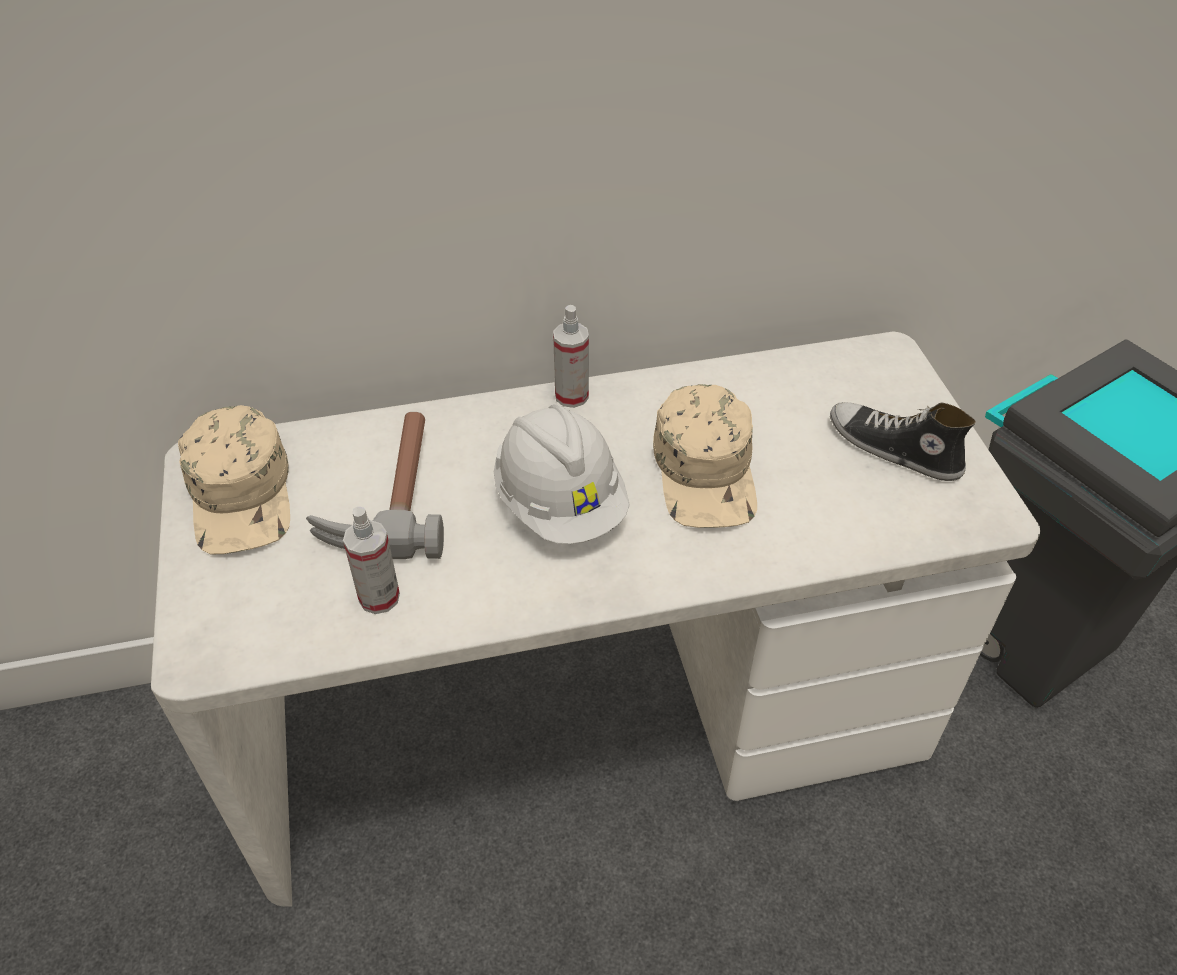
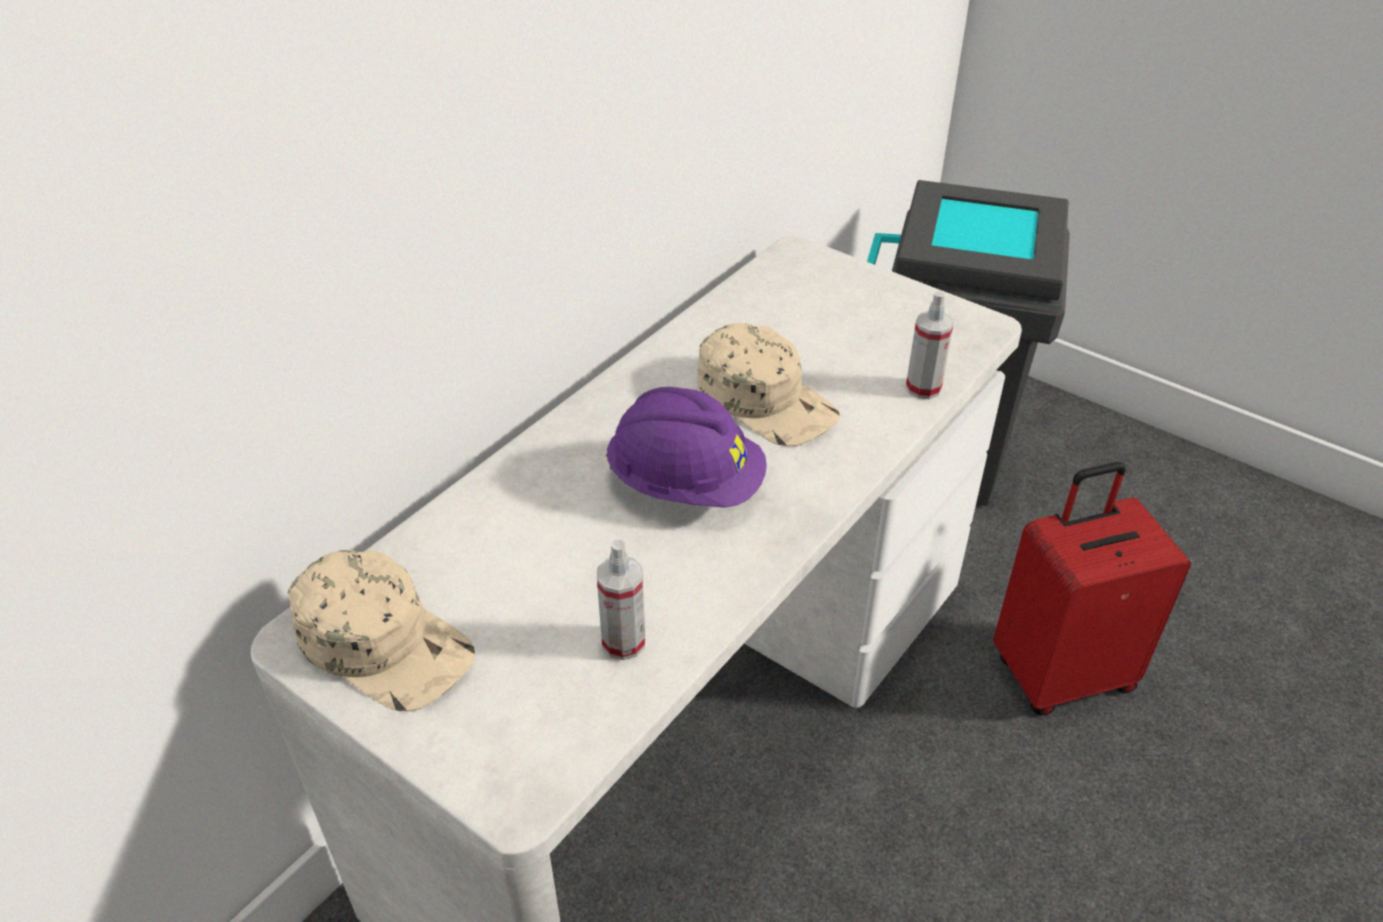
camera: 40 degrees left, 5 degrees down
hammer [306,412,444,559] -> none
white hard hat [494,405,630,544] -> purple hard hat [606,387,767,508]
spray bottle [553,305,589,408] -> spray bottle moved to [906,291,954,399]
shoe [830,402,976,481] -> none
none -> red suitcase [993,462,1191,715]

